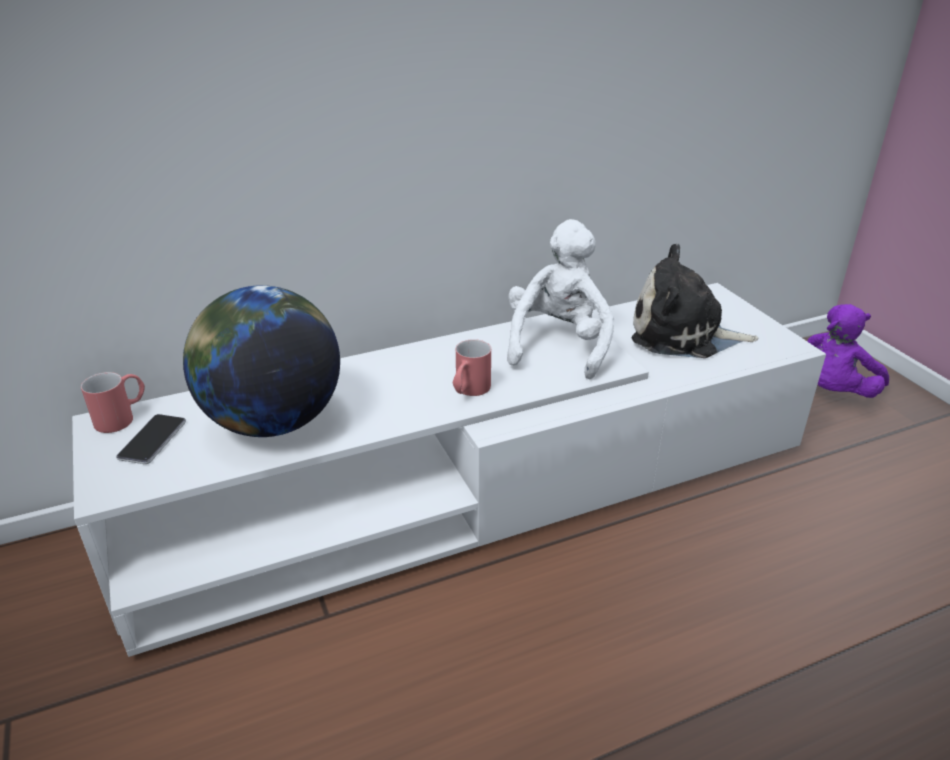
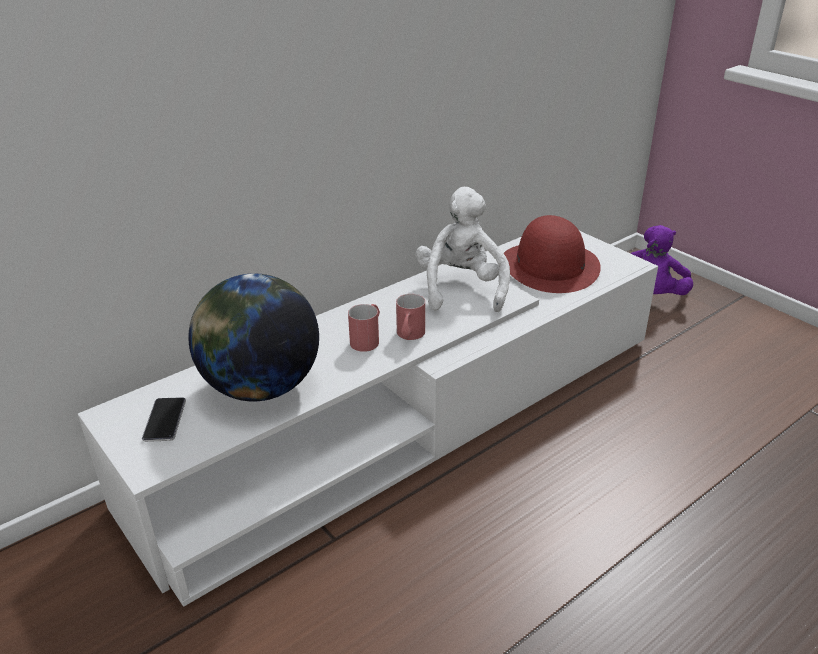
camera: 15 degrees left, 0 degrees up
red mug [81,372,145,433] -> red mug moved to [348,304,380,352]
plush toy [632,244,759,358] -> red hat [504,215,601,293]

